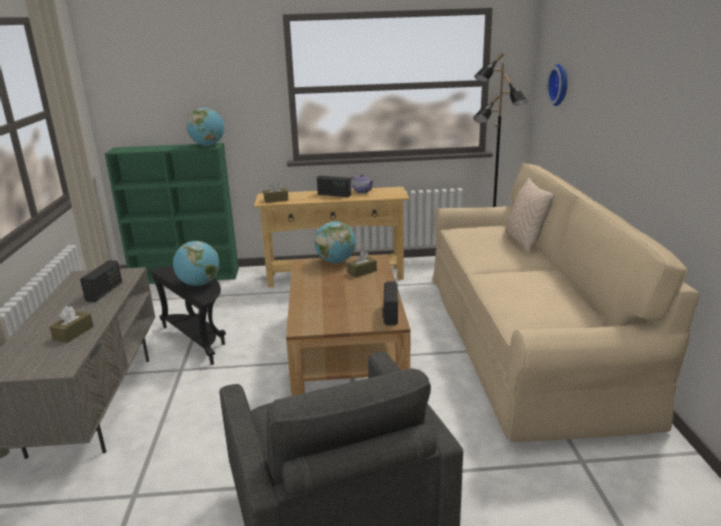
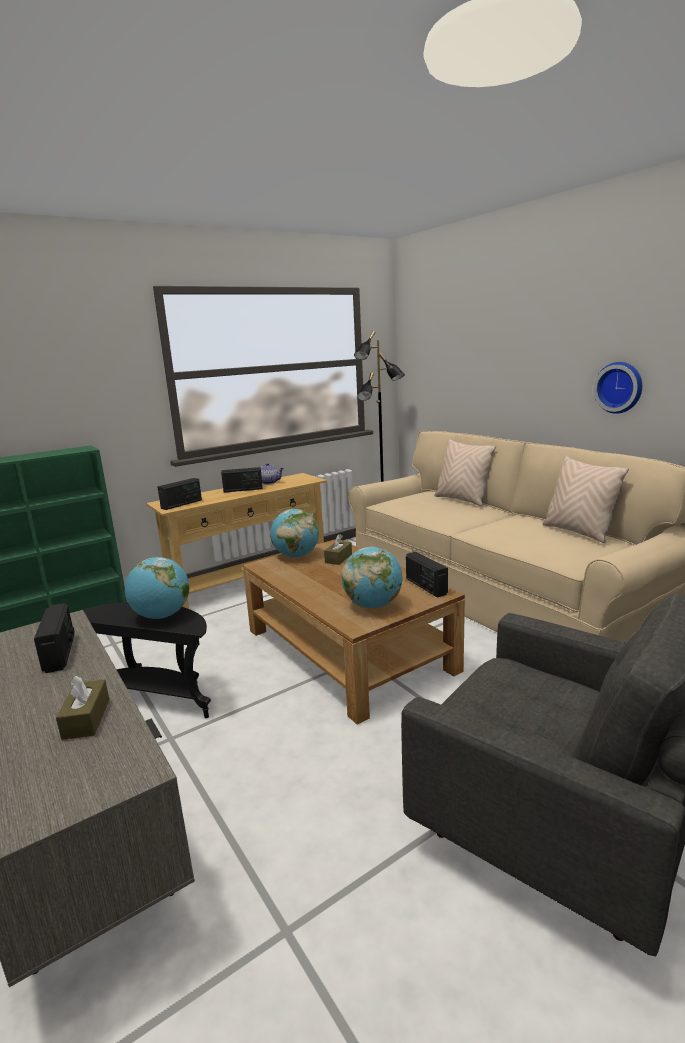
camera: 30 degrees left, 5 degrees down
globe [186,108,224,146] -> globe moved to [342,547,402,608]
brown tissue box [263,181,288,203] -> radio [158,478,202,510]
wall clock [547,64,567,106] -> wall clock moved to [593,362,642,414]
none -> beige pillow [543,456,629,543]

